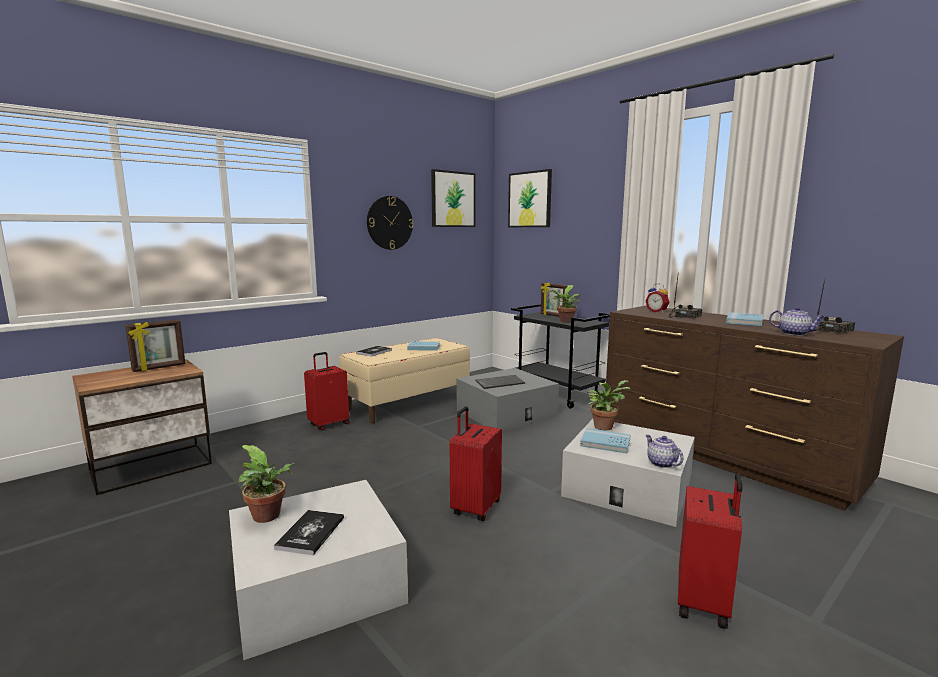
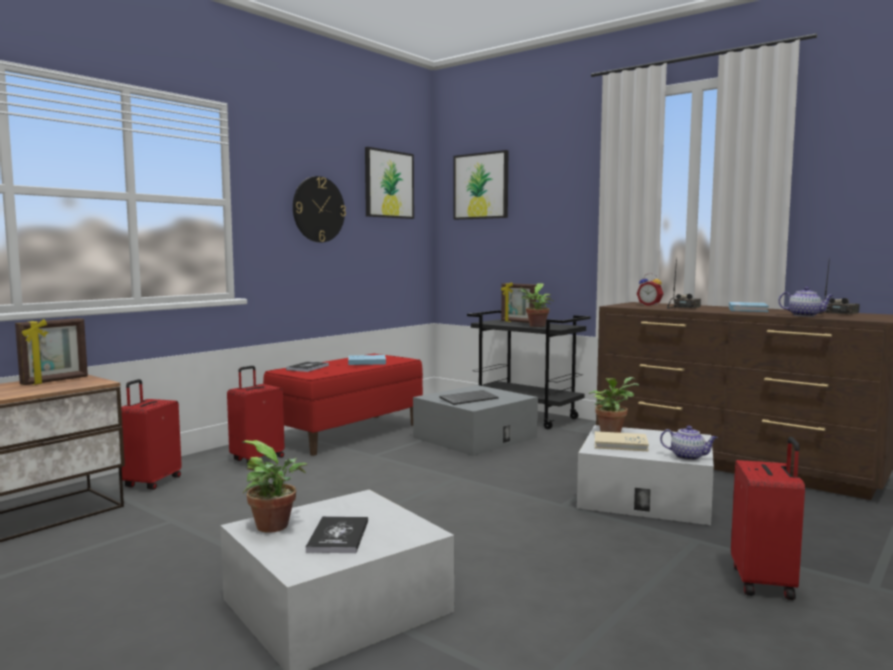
camera: 10 degrees left, 5 degrees down
beige bench [339,338,470,424] -> red bench [263,354,423,456]
red suitcase [449,406,502,521] -> red suitcase moved to [121,379,182,490]
blue book [580,428,631,453] -> beige book [595,431,649,452]
teapot [646,435,683,468] -> teapot turned 150 degrees clockwise [660,426,718,460]

